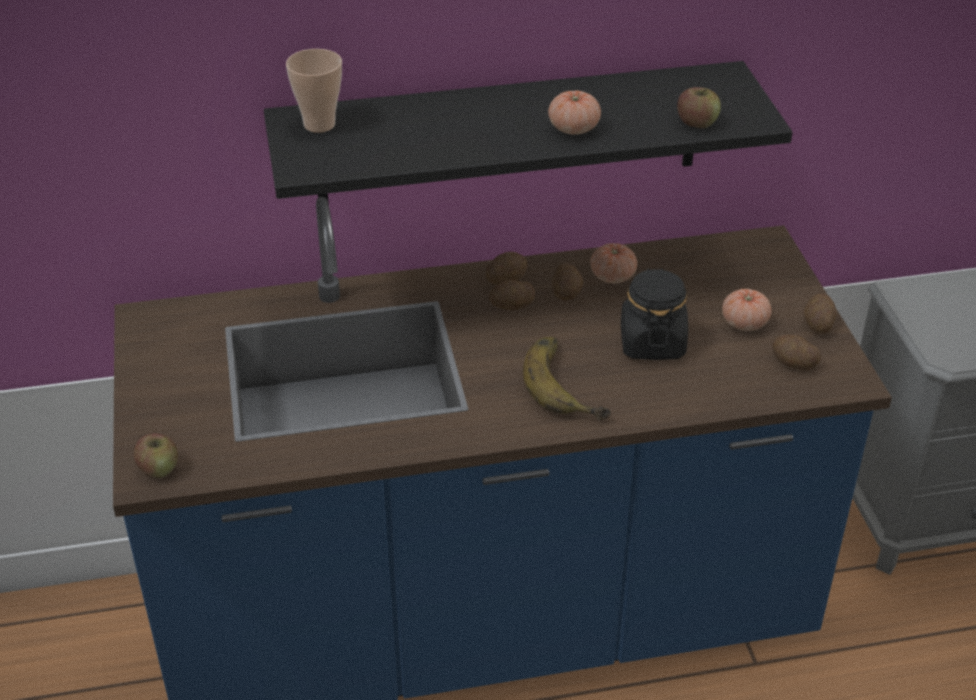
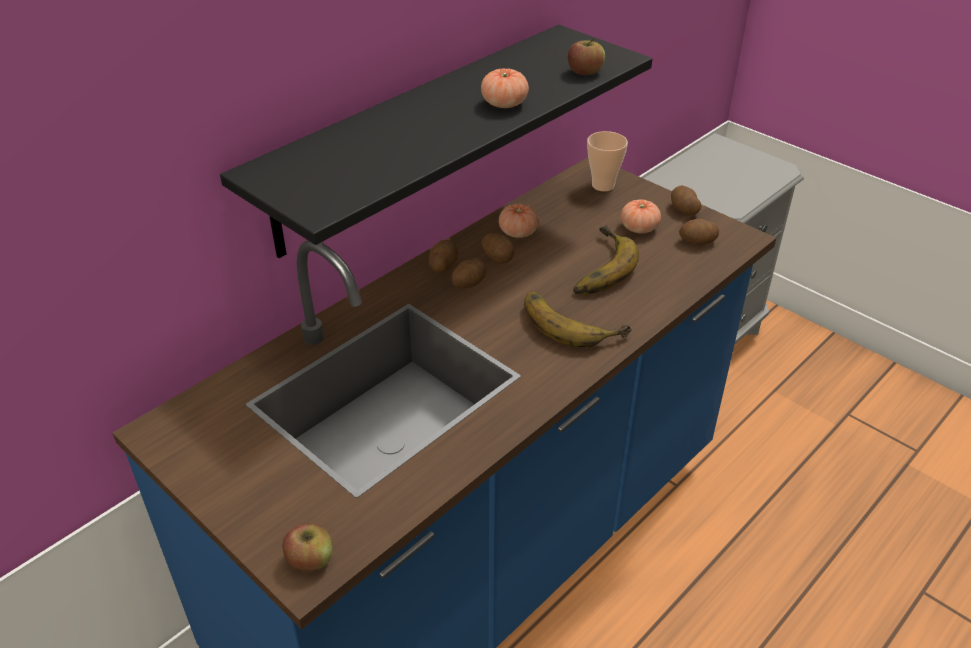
camera: 35 degrees left, 0 degrees up
cup [286,49,342,133] -> cup moved to [587,131,628,191]
black jar [621,269,688,360] -> banana [573,225,639,294]

